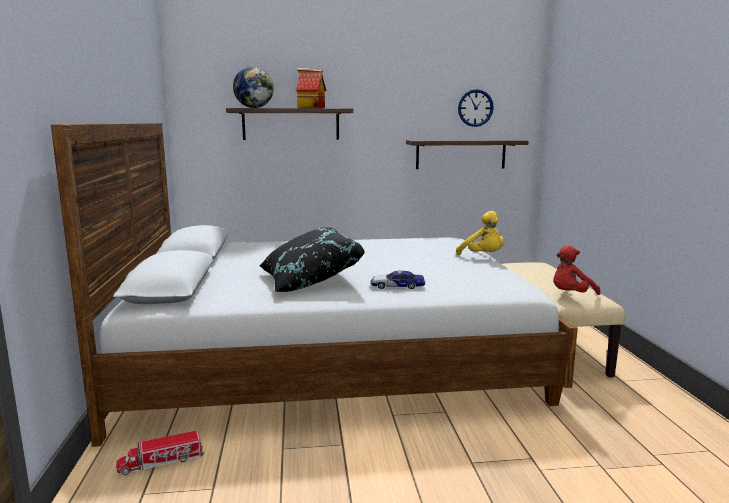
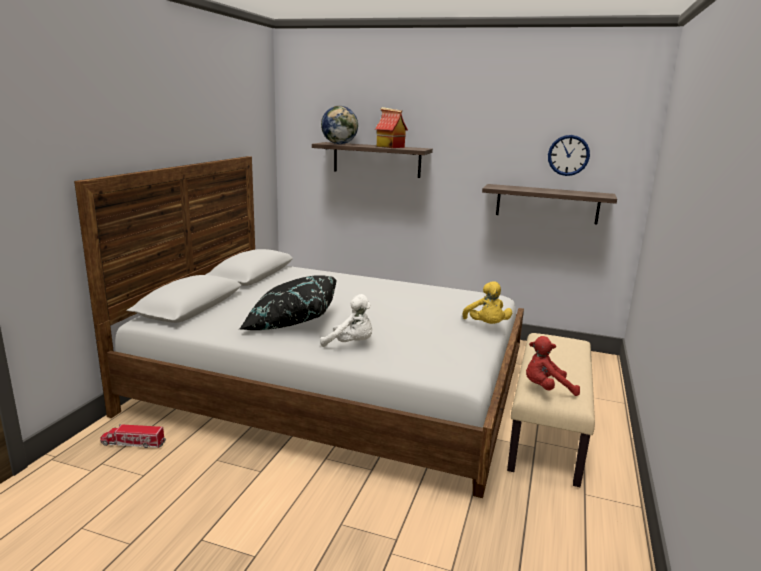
camera: 25 degrees right, 5 degrees up
toy car [370,270,425,289] -> white plush toy [320,294,372,347]

